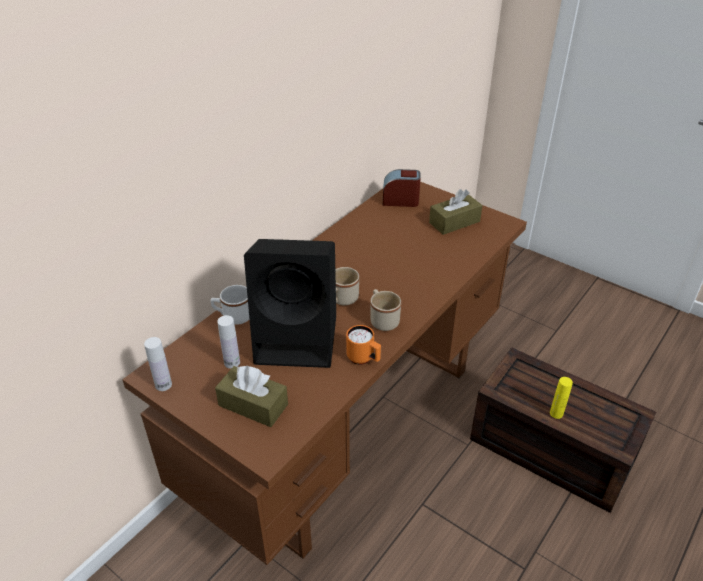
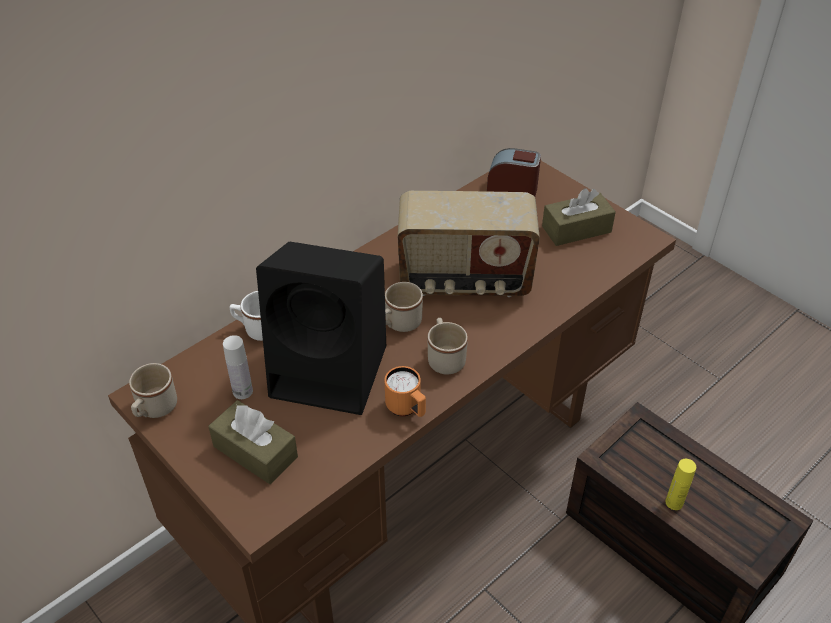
camera: 10 degrees right, 5 degrees up
white bottle [144,337,172,391] -> beige mug [129,363,177,418]
none -> radio [398,191,540,297]

